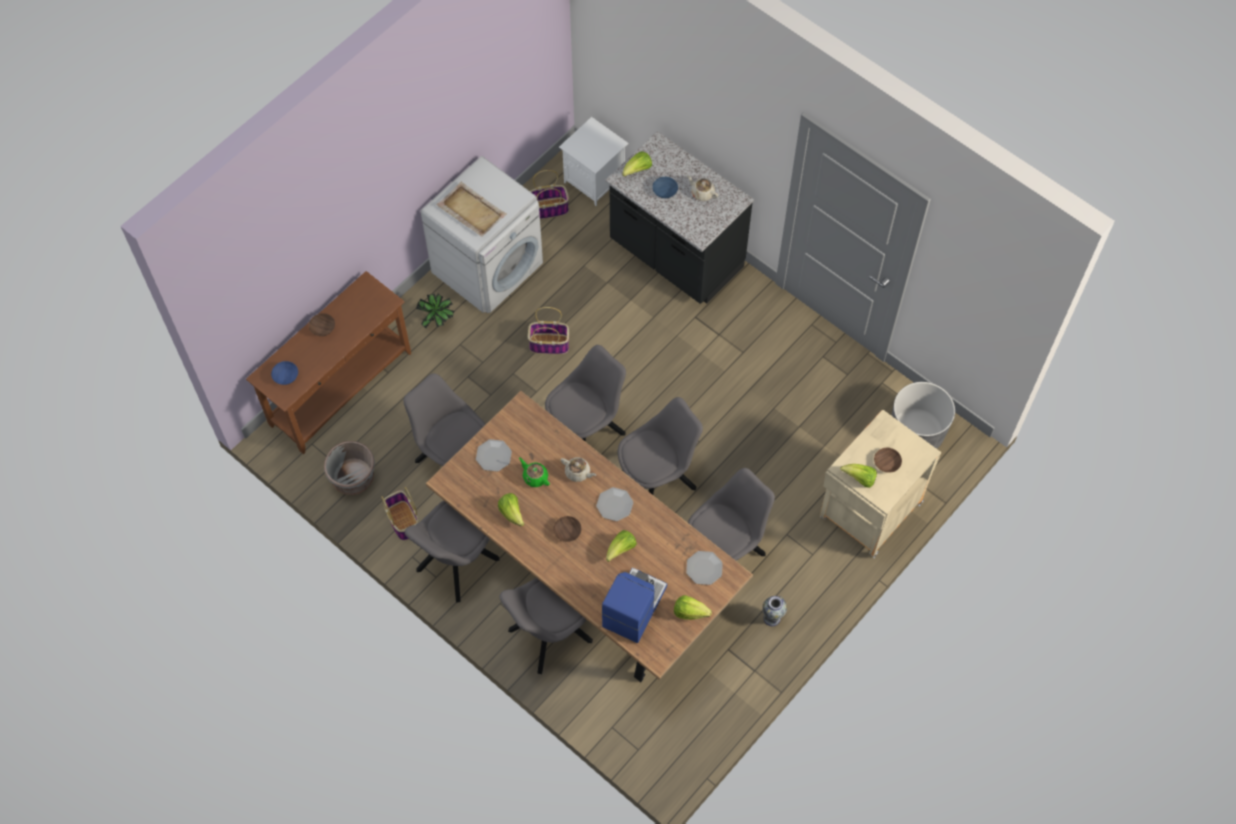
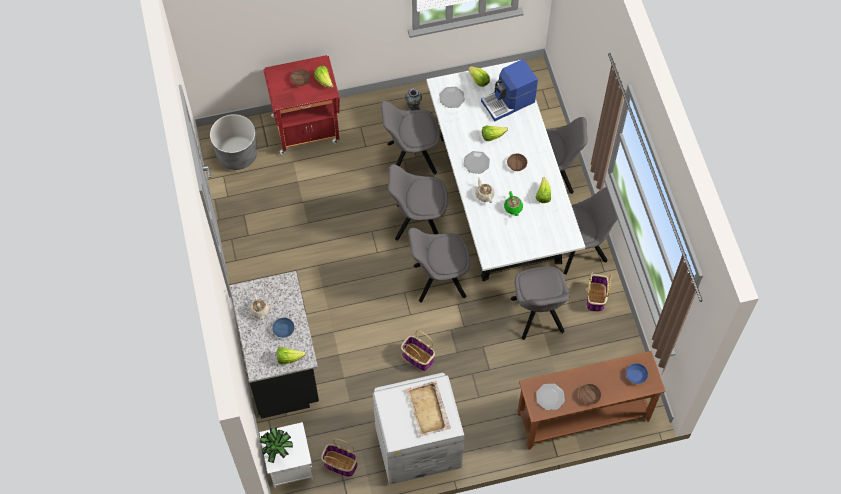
camera: 145 degrees left, 0 degrees up
grey planter [324,441,375,495] -> none
potted plant [416,293,455,328] -> potted plant moved to [260,427,293,463]
brown dining table [426,391,753,682] -> white dining table [427,60,585,281]
plate [476,439,512,472] -> plate moved to [536,384,565,410]
beige cart [820,410,941,558] -> red cart [263,55,340,154]

